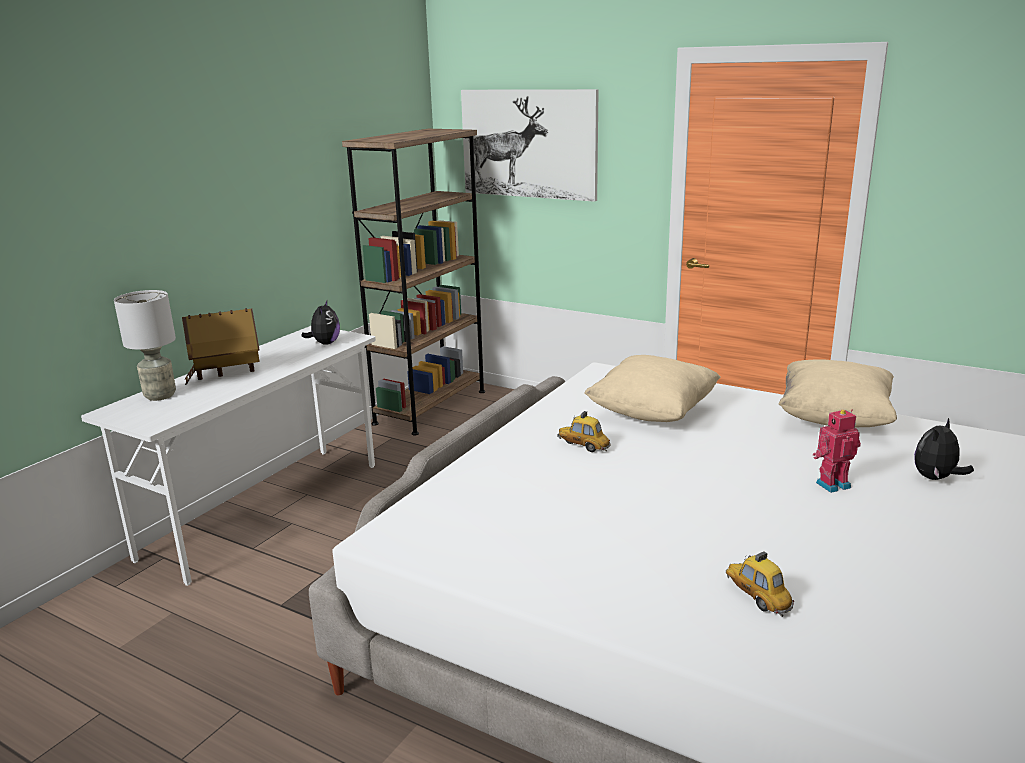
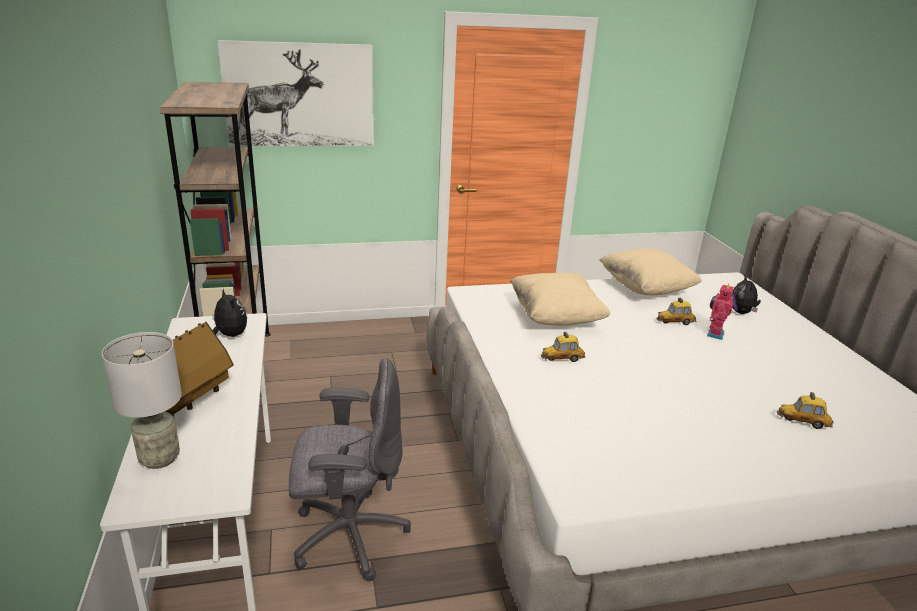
camera: 45 degrees left, 5 degrees up
none -> grey office chair [289,358,411,582]
none -> toy car [657,298,697,325]

